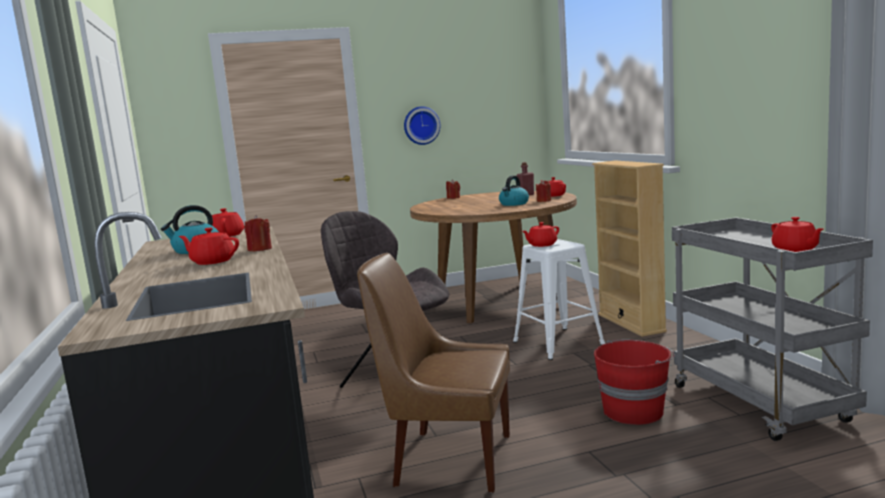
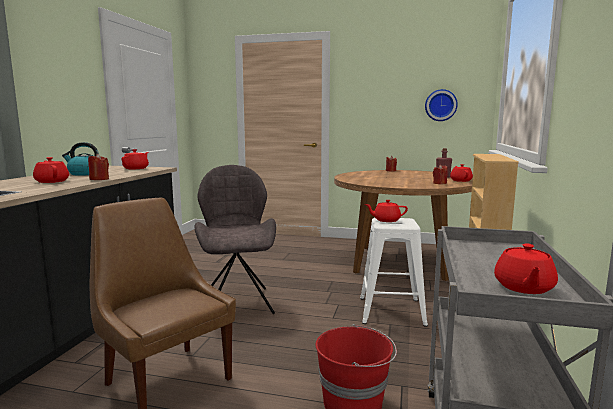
camera: 30 degrees right, 0 degrees up
wall clock [404,106,440,145] -> wall clock moved to [425,89,458,121]
kettle [499,175,529,206] -> none

